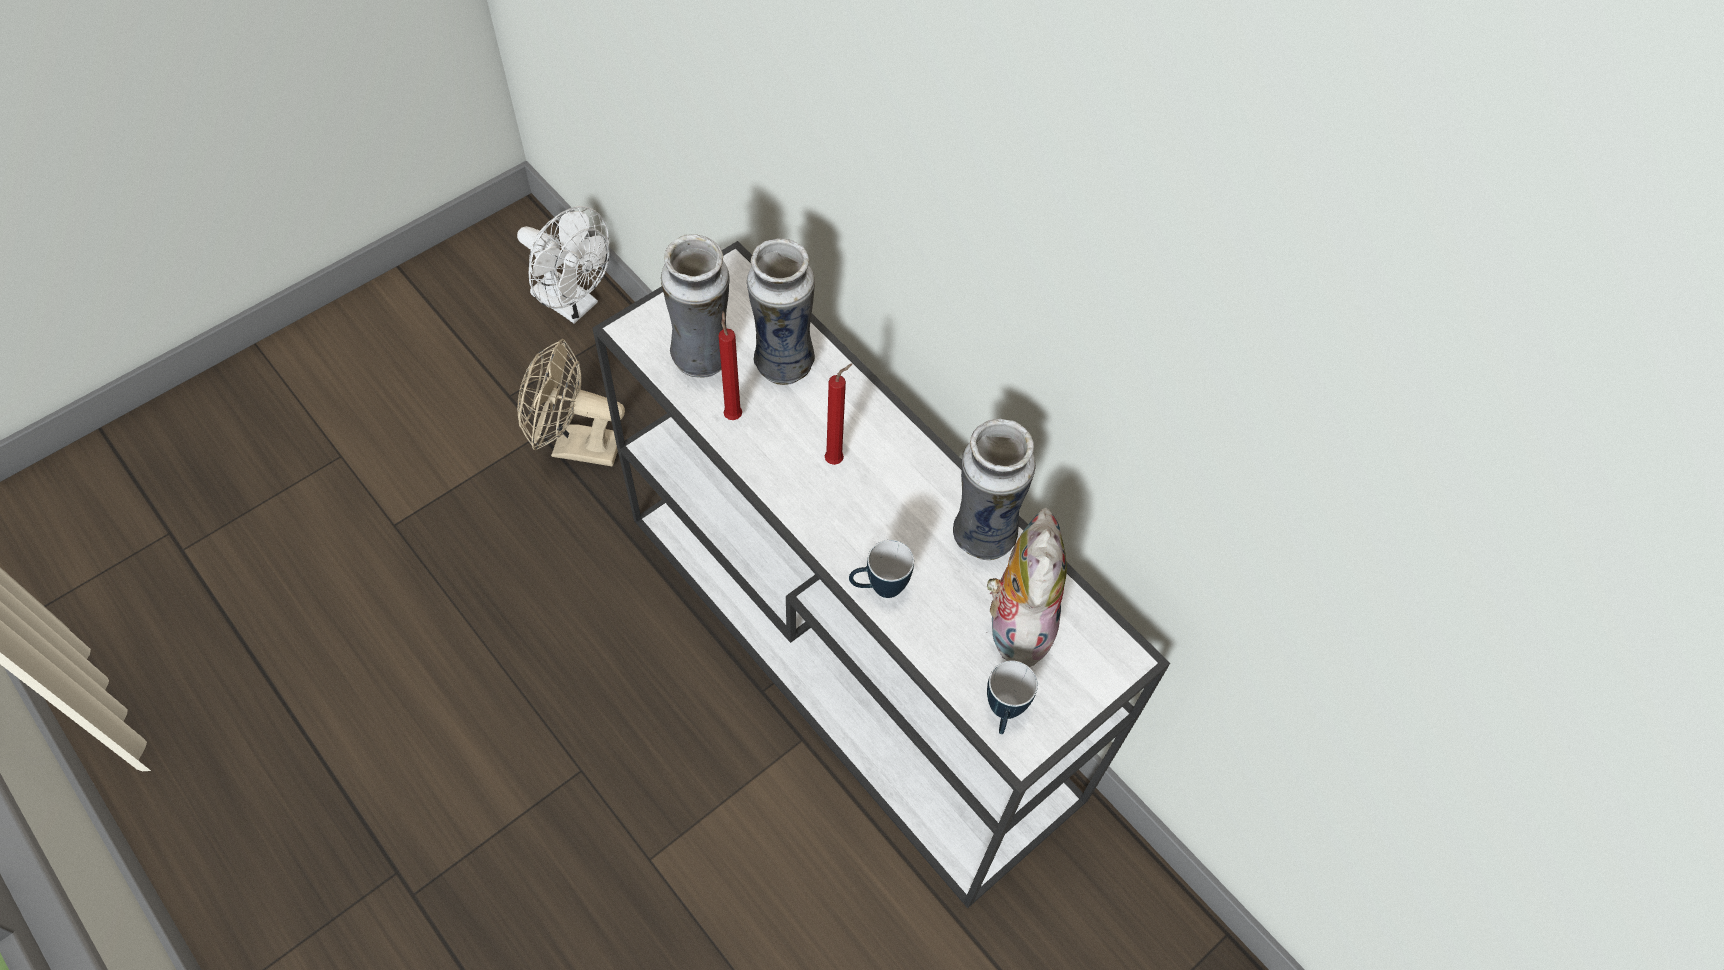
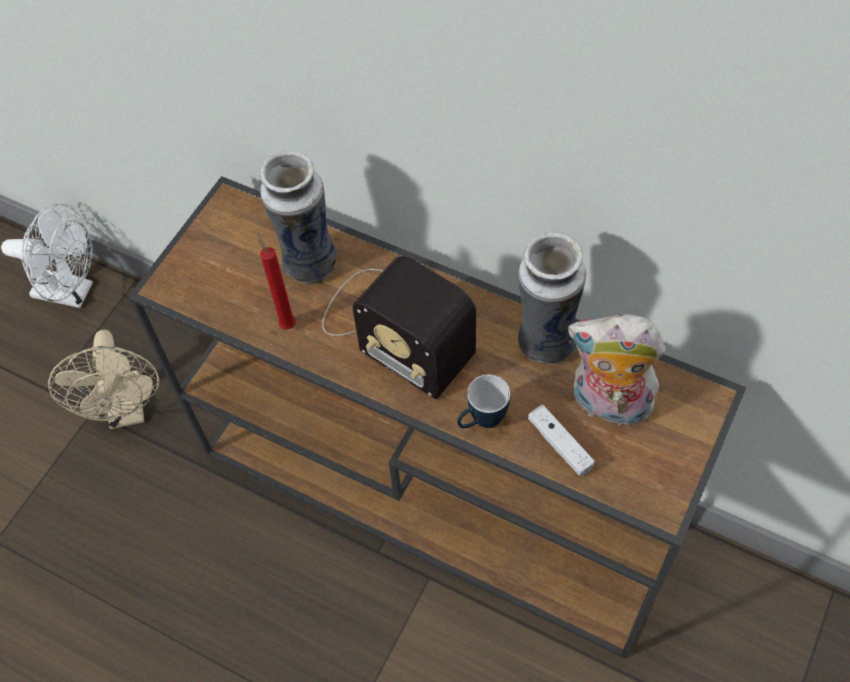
camera: 15 degrees left, 0 degrees up
beige fan [517,339,625,467] -> beige fan turned 90 degrees counterclockwise [48,329,159,429]
white console table [592,241,1170,908] -> brown console table [128,176,746,659]
vase [661,234,730,378] -> none
red candle [825,364,852,465] -> radio [322,256,476,399]
plush toy [986,508,1067,674] -> plush toy turned 60 degrees counterclockwise [568,314,666,431]
mug [987,661,1038,734] -> none
none -> white game controller [528,404,595,476]

